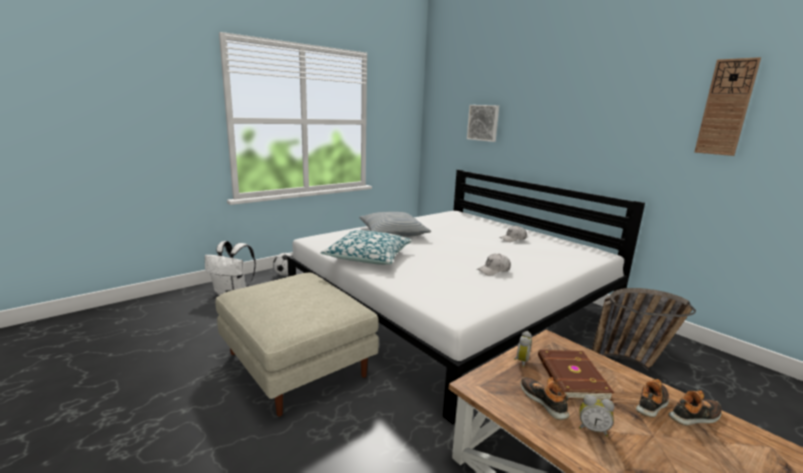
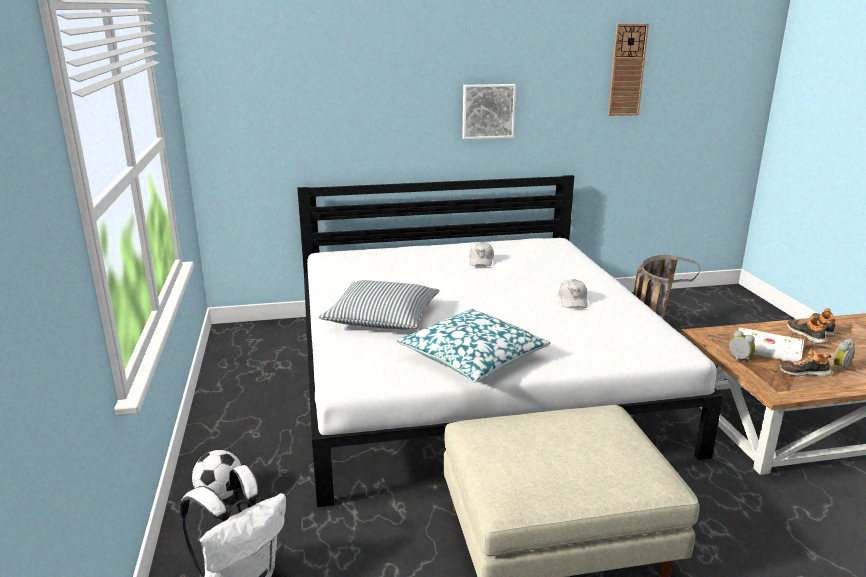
camera: 60 degrees left, 5 degrees up
picture [467,105,499,142] -> picture moved to [462,84,516,139]
brown book [538,350,614,401] -> white book [738,327,804,362]

